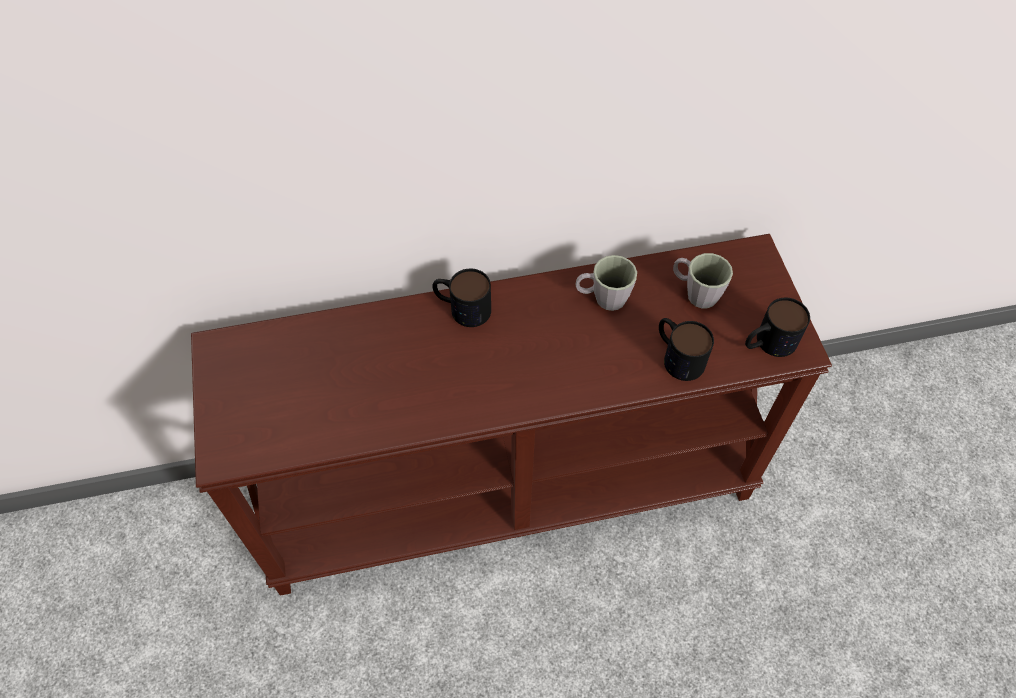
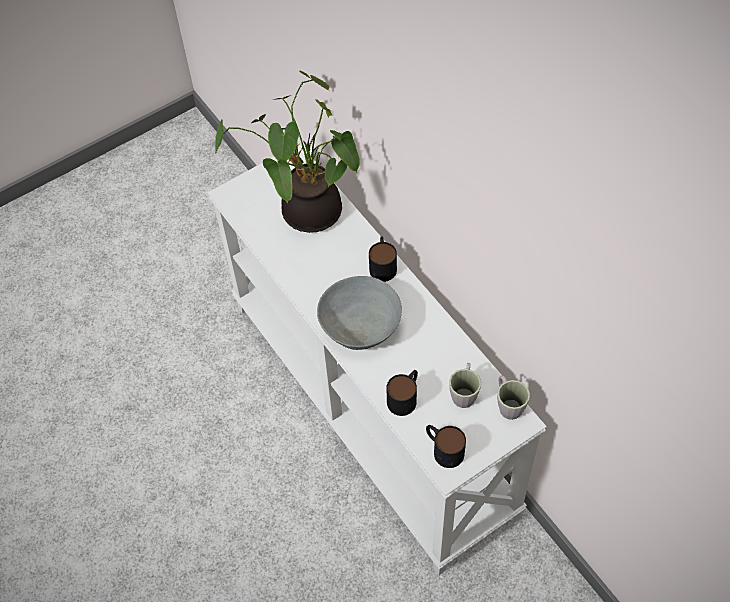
camera: 70 degrees right, 0 degrees up
brown console table [191,234,832,596] -> white console table [208,143,547,575]
grey mug [575,255,637,311] -> grey mug moved to [497,375,530,420]
none -> potted plant [214,71,360,233]
none -> grey bowl [317,276,402,350]

